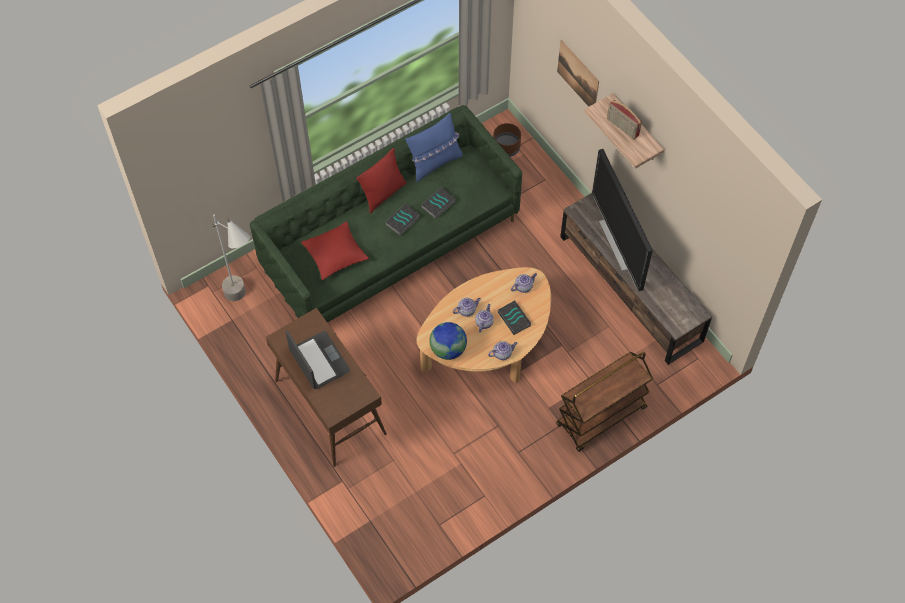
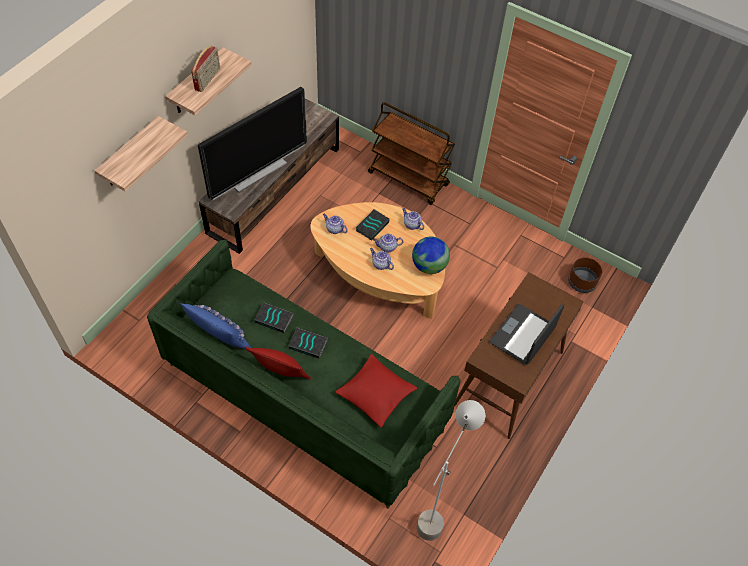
camera: 115 degrees left, 5 degrees down
brown planter [493,123,521,157] -> brown planter moved to [568,257,602,293]
picture [557,40,599,107] -> shelf [94,116,188,192]

